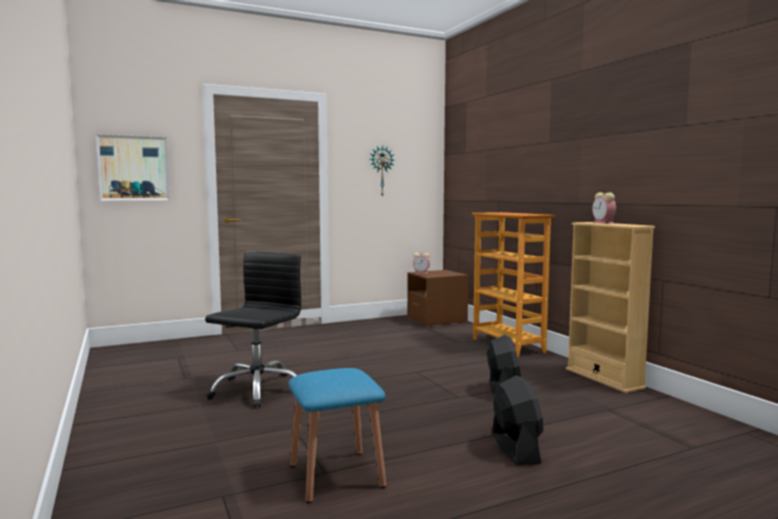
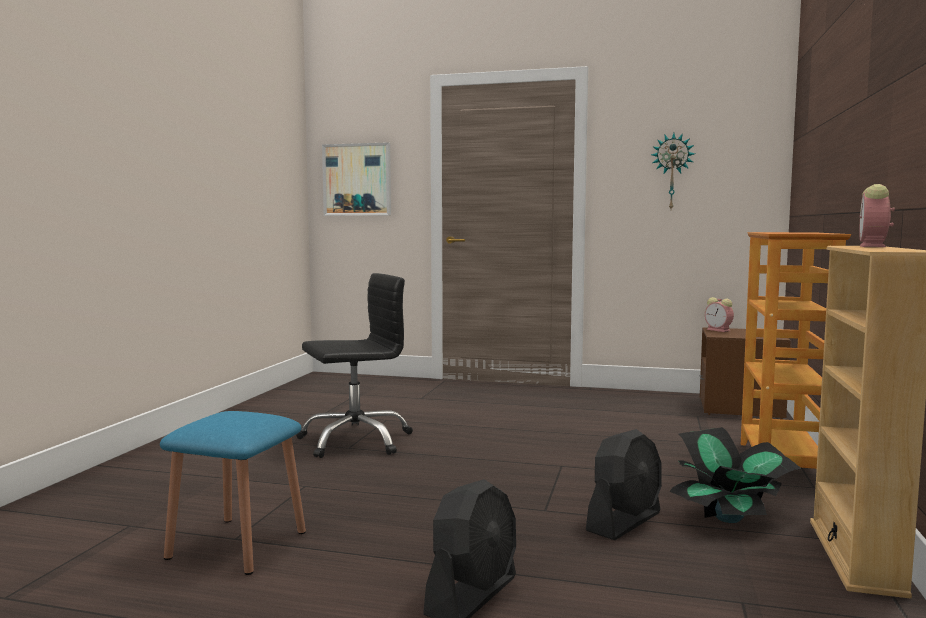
camera: 40 degrees right, 0 degrees up
none -> potted plant [669,427,802,523]

